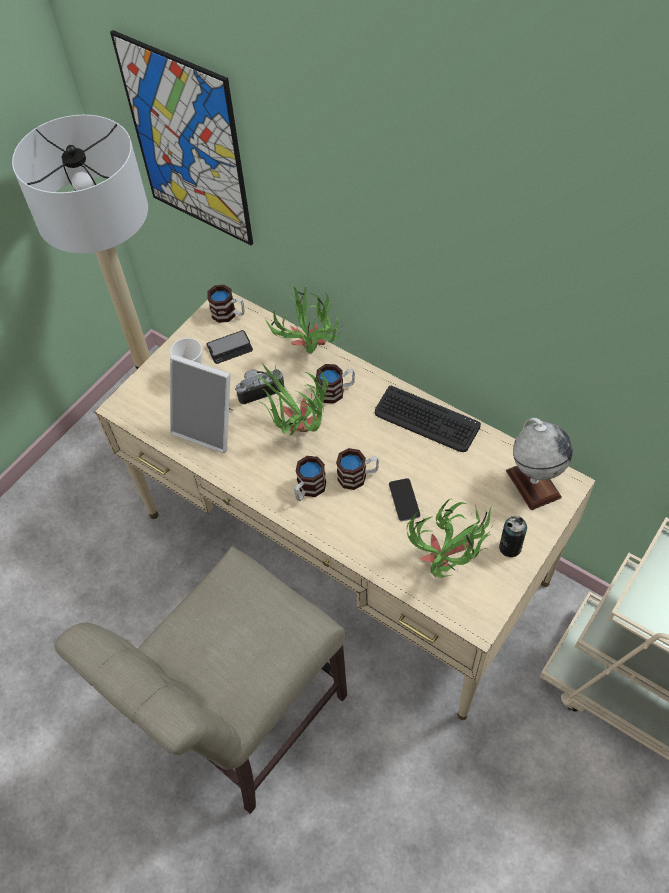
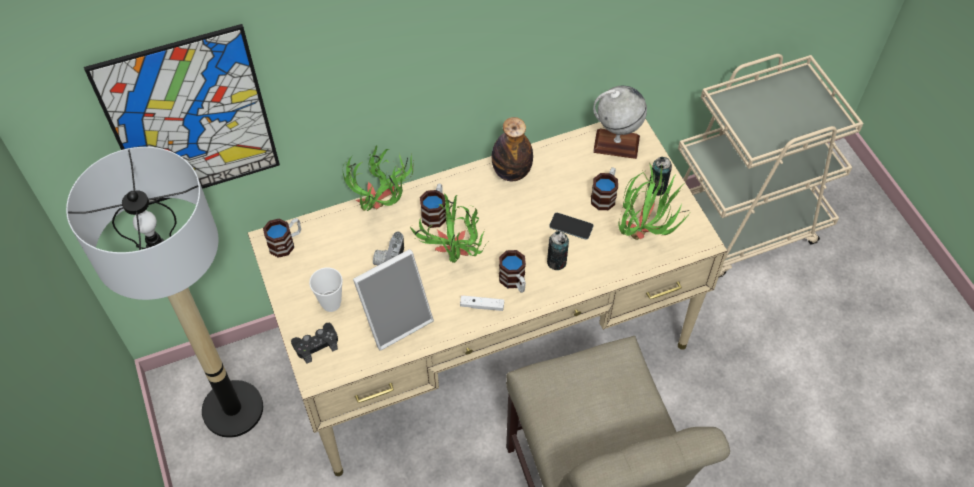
camera: 60 degrees left, 0 degrees up
phone [207,330,253,364] -> none
mug [336,448,379,490] -> mug moved to [591,167,618,210]
keyboard [375,386,481,452] -> bottle [491,117,533,181]
none -> black game controller [291,323,338,363]
none -> white game controller [460,295,504,311]
none -> can [547,231,569,270]

